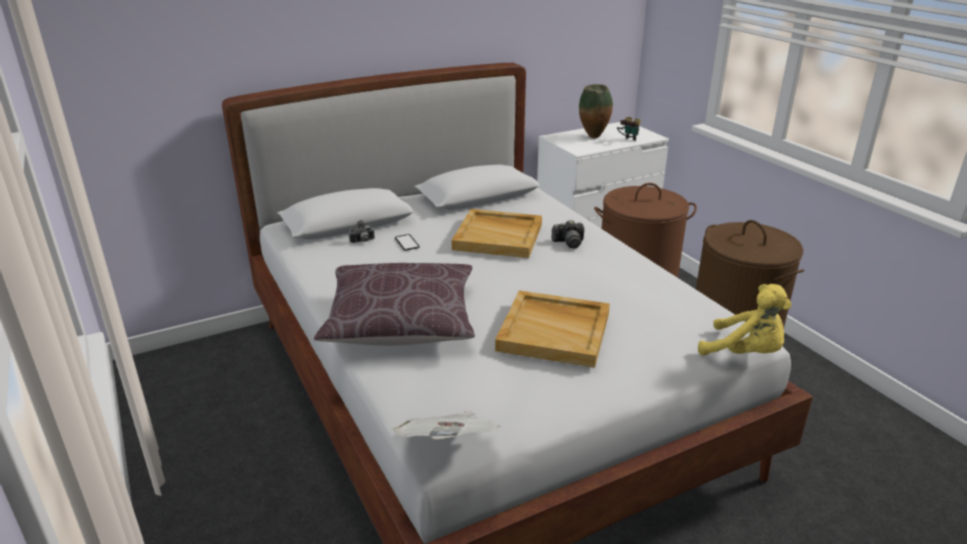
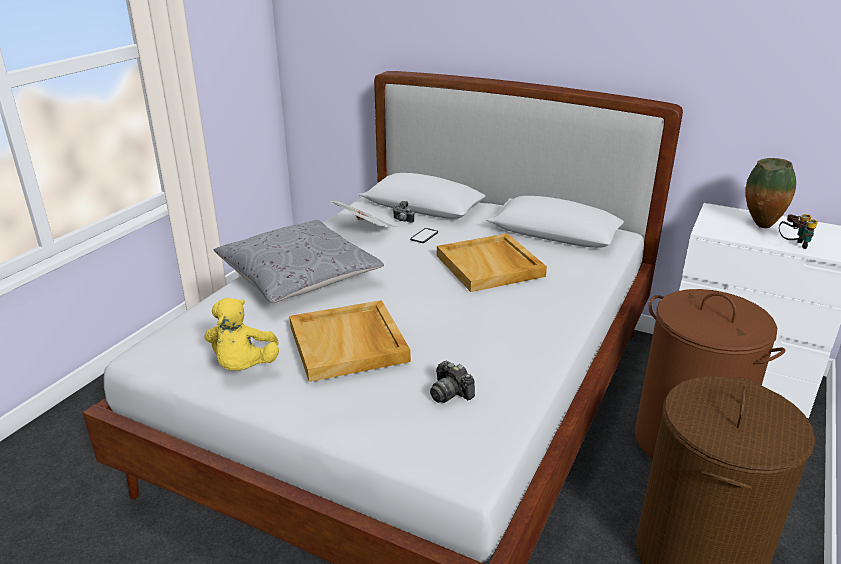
camera: 55 degrees right, 0 degrees up
brown pillow [314,263,475,346] -> grey pillow [214,220,384,303]
newspaper [393,411,501,440] -> newspaper moved to [330,201,397,228]
camera [551,220,584,248] -> camera moved to [430,361,475,403]
yellow plush toy [698,284,792,356] -> yellow plush toy moved to [204,298,279,371]

